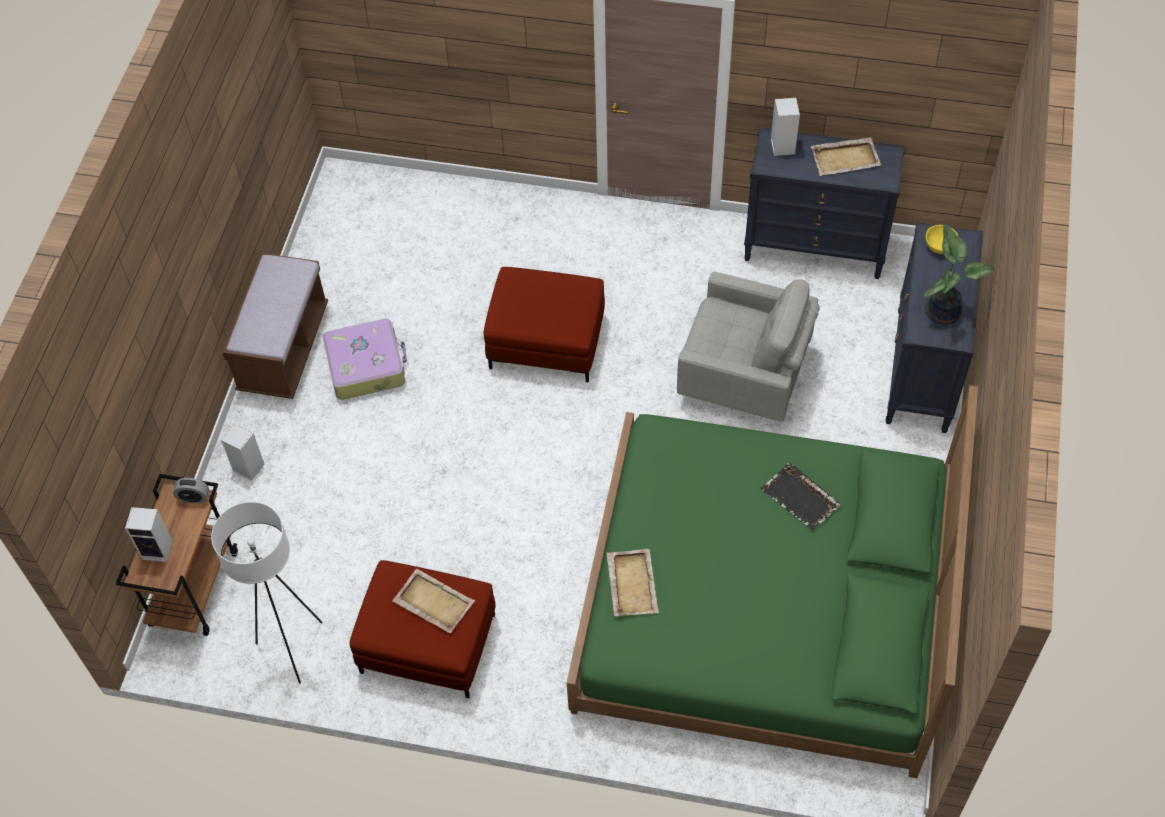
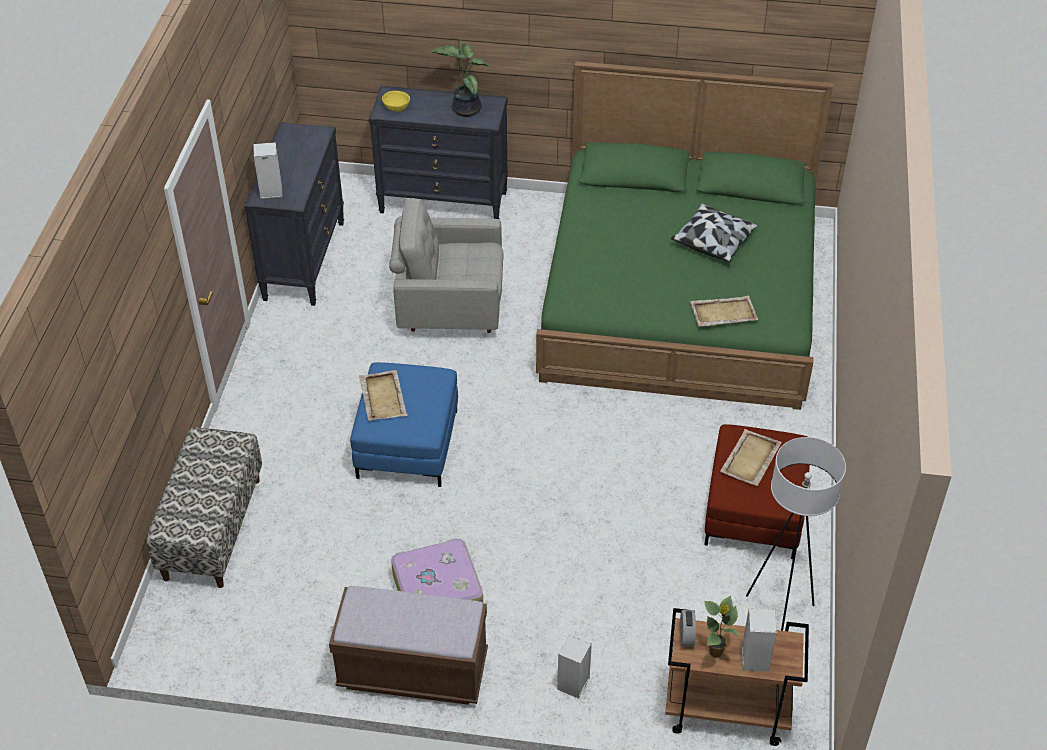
camera: 95 degrees left, 10 degrees down
red ottoman [484,267,605,383] -> blue ottoman [350,362,458,487]
grey armchair [677,272,820,422] -> grey armchair turned 105 degrees counterclockwise [389,198,504,333]
black tray [760,462,841,530] -> none
beige tray [811,137,881,176] -> beige tray moved to [359,370,407,421]
none -> bench [147,427,262,588]
none -> pillow [671,203,758,262]
none -> potted plant [704,595,738,658]

